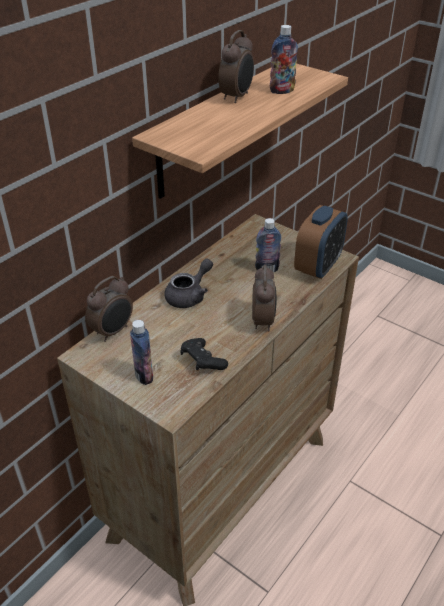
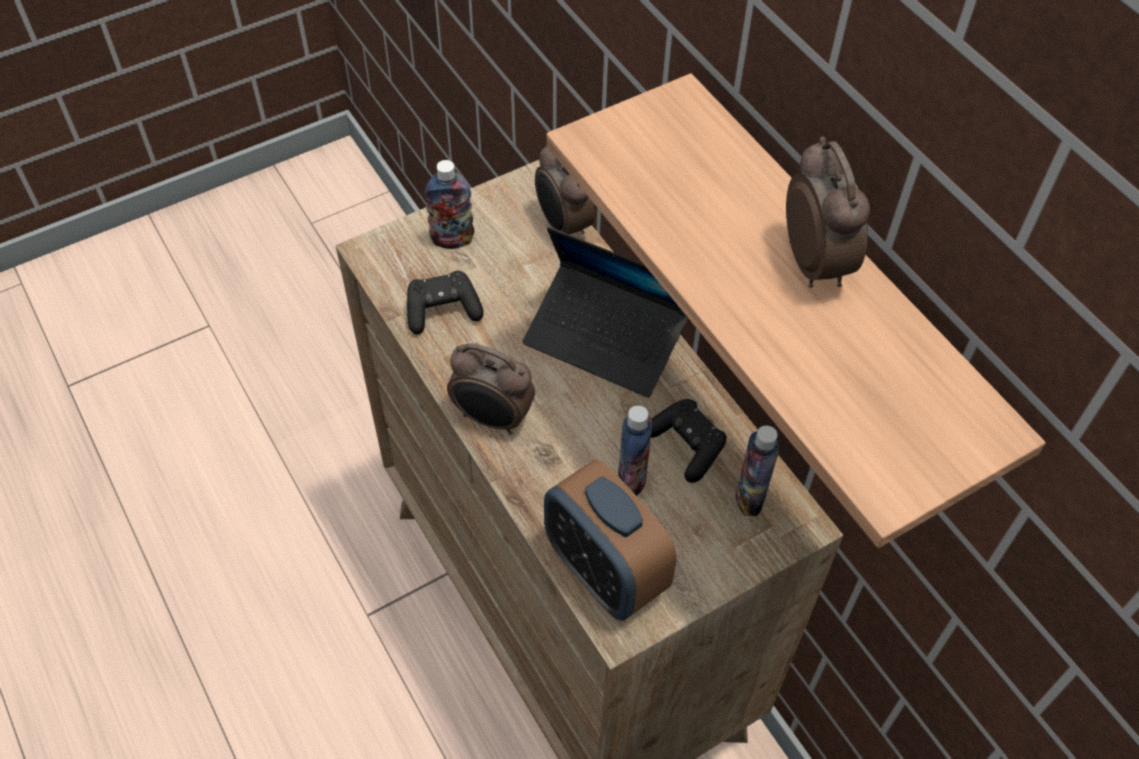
camera: 110 degrees right, 15 degrees up
grey teapot [165,259,213,308] -> laptop [523,227,688,397]
alarm clock [218,30,254,103] -> alarm clock turned 150 degrees counterclockwise [786,136,870,288]
bottle [270,25,298,94] -> bottle moved to [736,426,779,516]
none -> black game controller [651,399,726,483]

